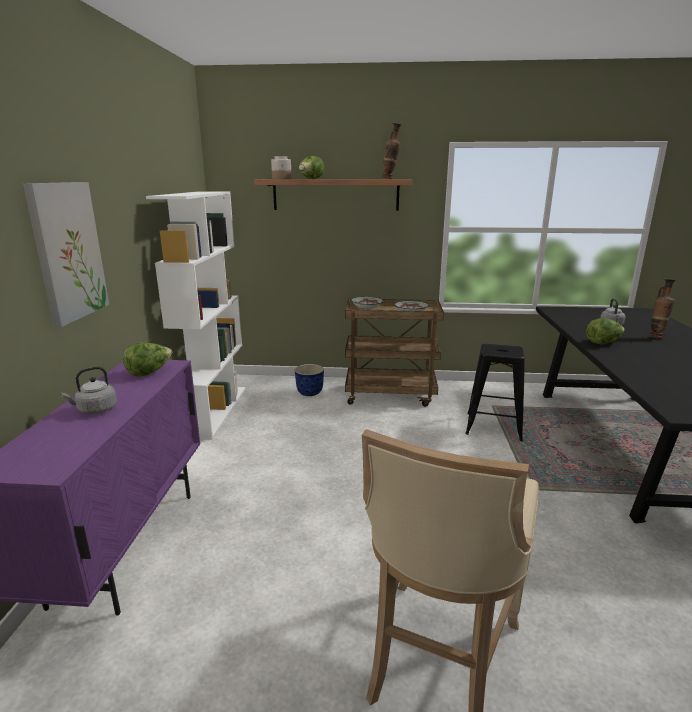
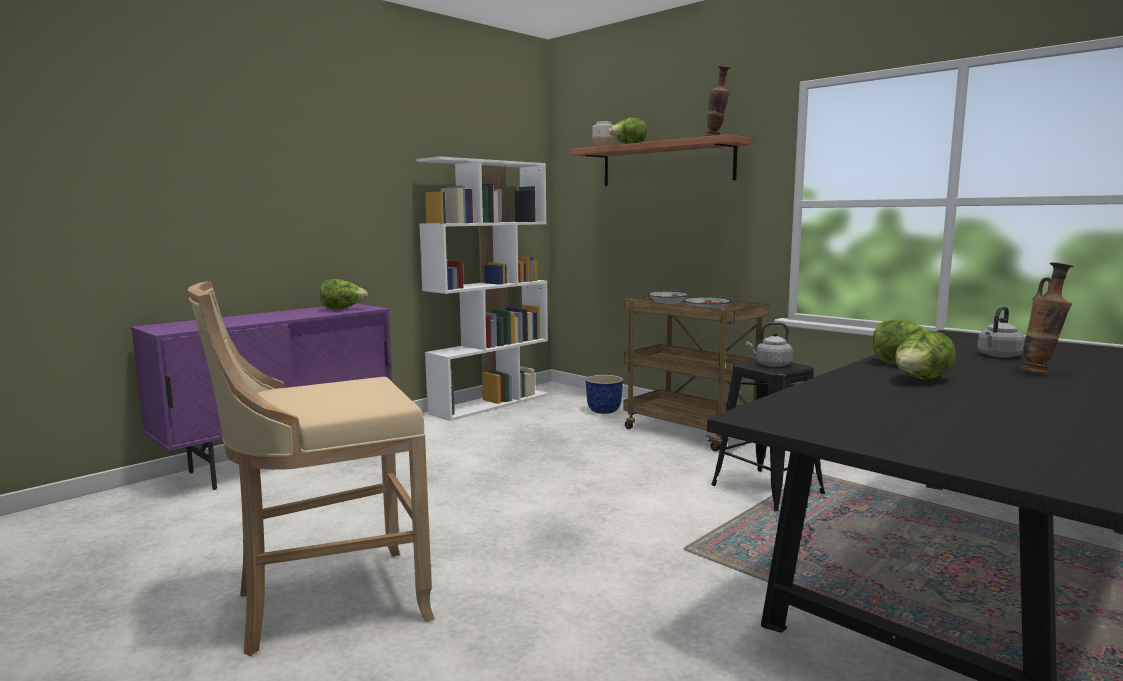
camera: 40 degrees right, 10 degrees down
picture [23,182,109,327] -> none
grey kettle [61,366,117,414] -> grey kettle moved to [746,322,793,367]
none -> lettuce [895,330,956,379]

